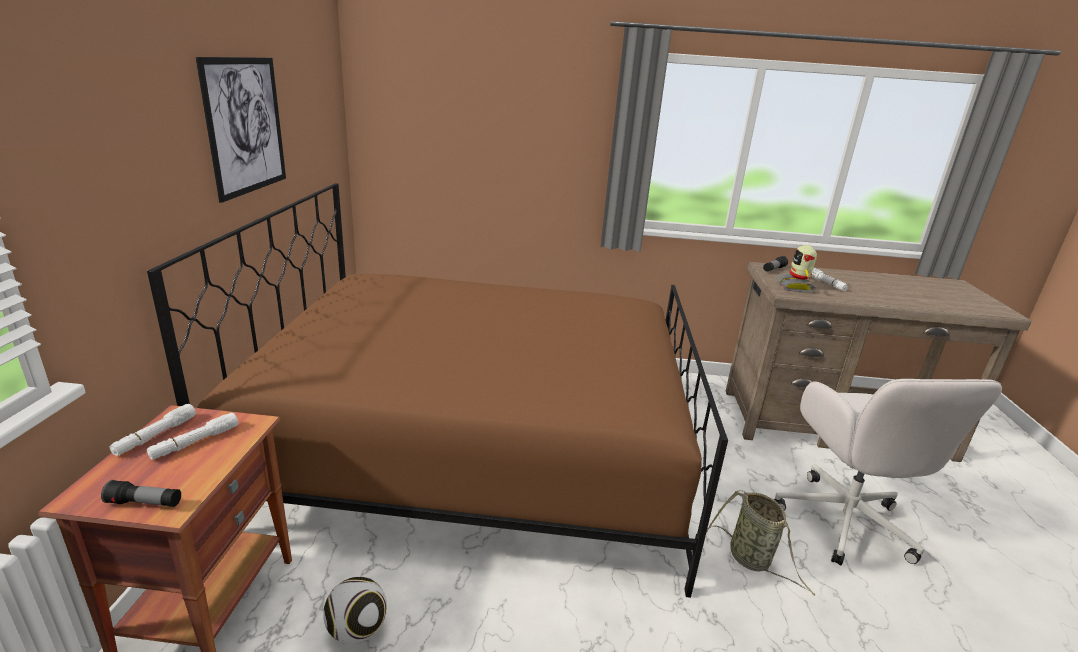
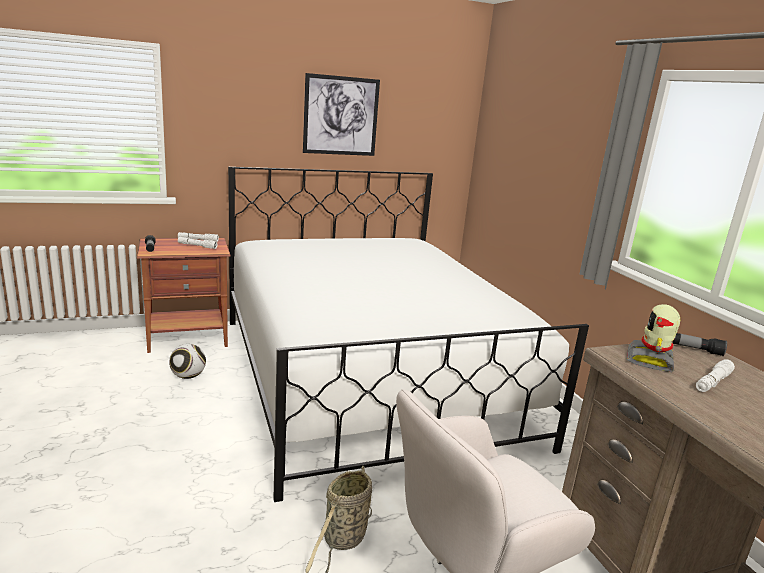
camera: 65 degrees right, 5 degrees down
brown bed [147,183,728,598] -> white bed [228,167,589,502]
toy robot [776,245,817,292] -> toy robot turned 45 degrees counterclockwise [626,304,680,372]

